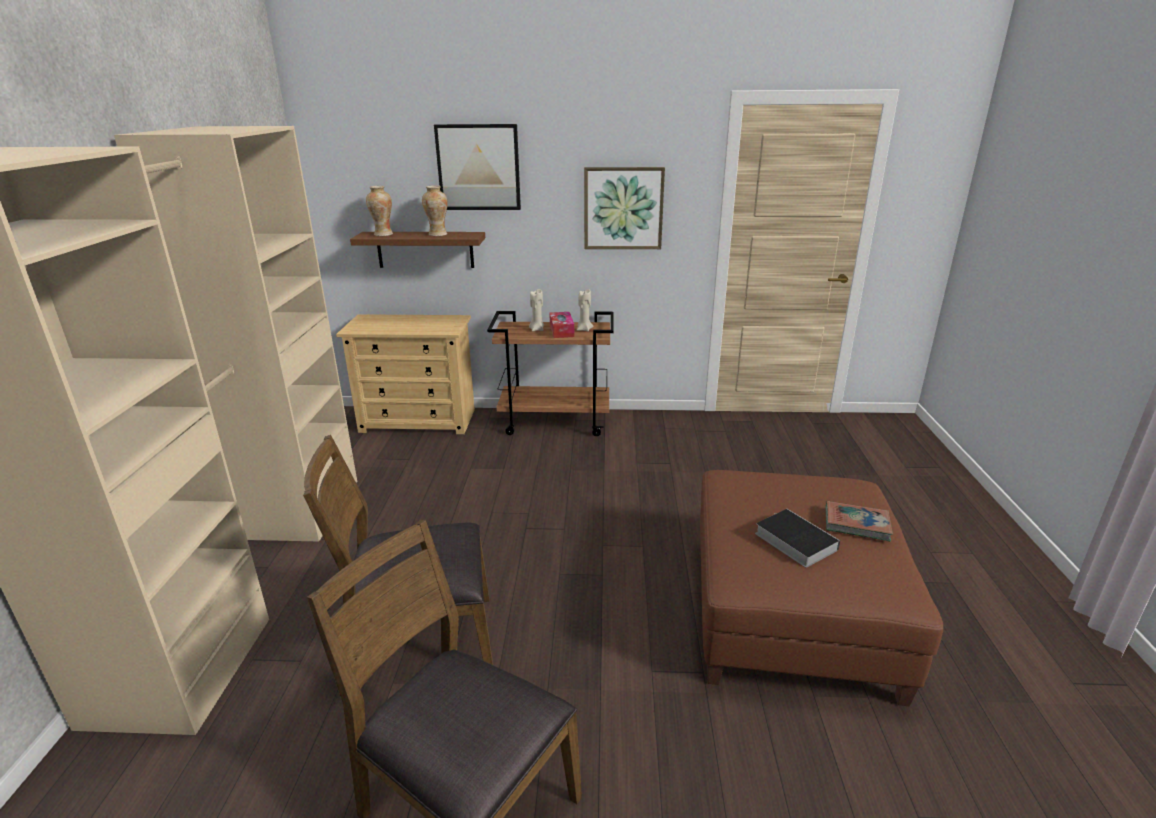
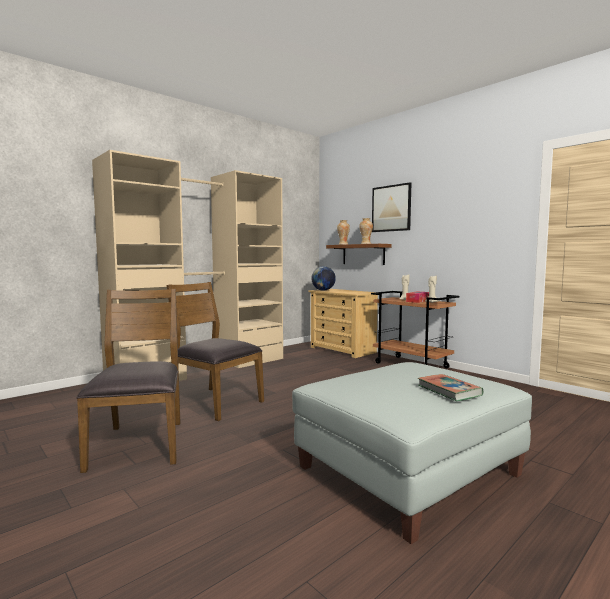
camera: 45 degrees right, 20 degrees down
picture [584,167,665,249] -> none
brown ottoman [700,470,943,706] -> grey ottoman [292,362,532,544]
book [755,509,840,568] -> none
none -> globe [311,266,336,291]

